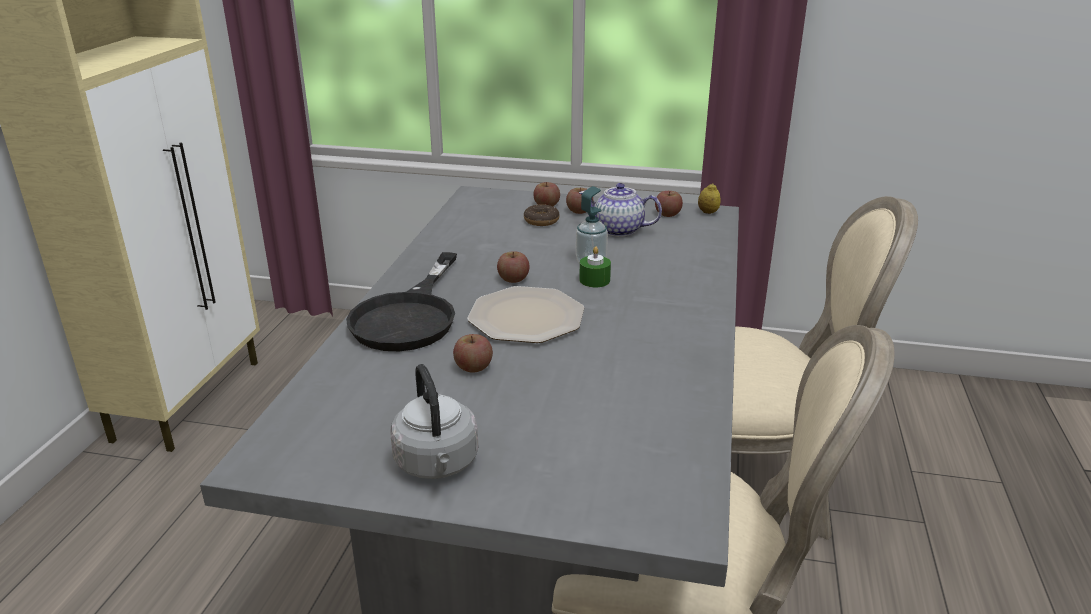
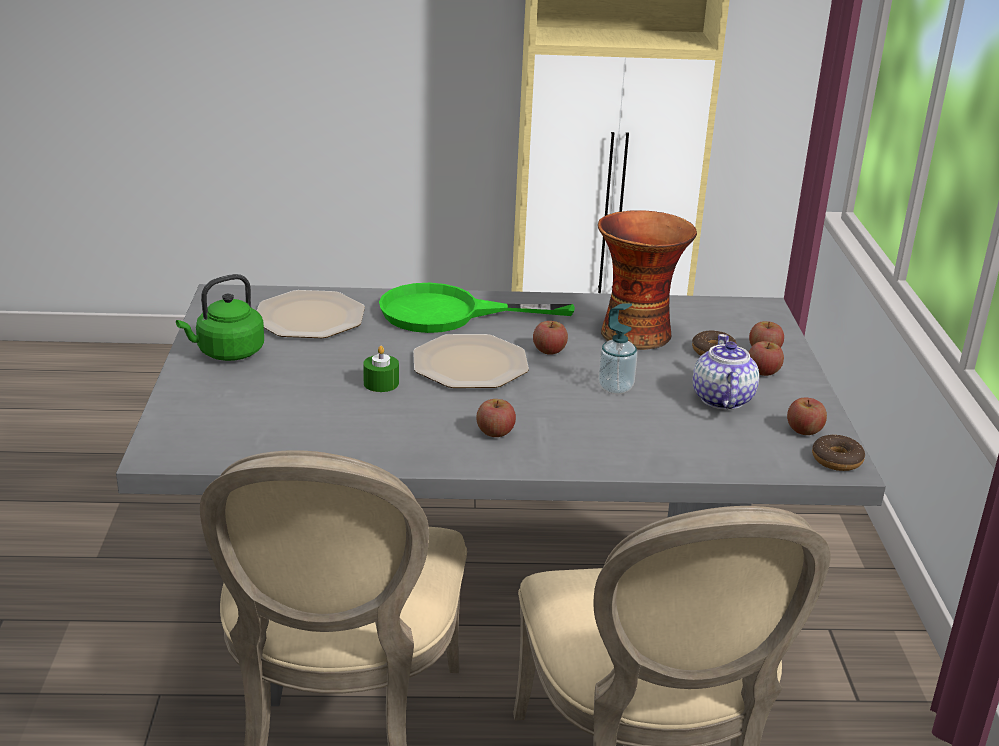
camera: 75 degrees right, 0 degrees up
black frying pan [346,252,457,351] -> green frying pan [379,283,575,333]
grey kettle [390,364,478,479] -> green kettle [176,274,264,361]
apple [453,334,493,373] -> apple moved to [476,399,516,437]
green candle [579,246,611,287] -> green candle moved to [363,346,399,392]
lemon [698,184,721,214] -> donut [812,435,865,471]
none -> plate [256,290,365,338]
none -> vase [598,210,697,350]

